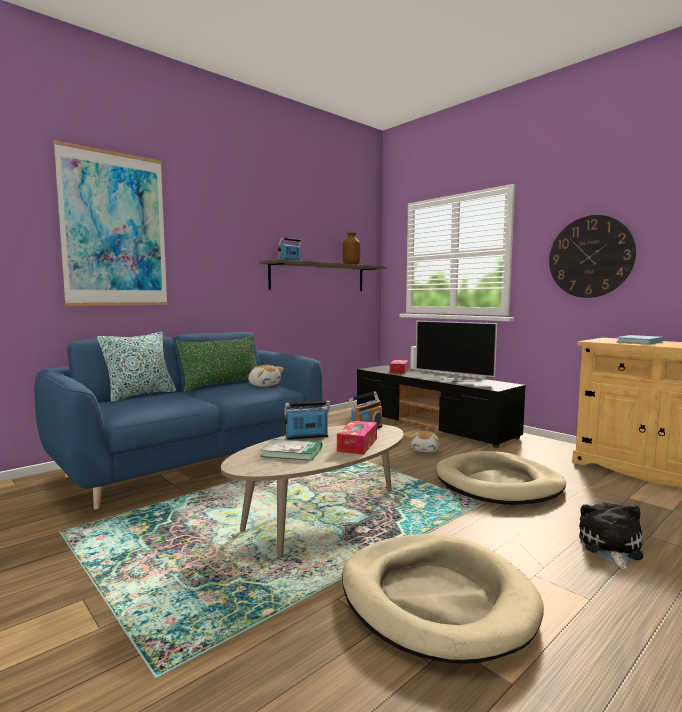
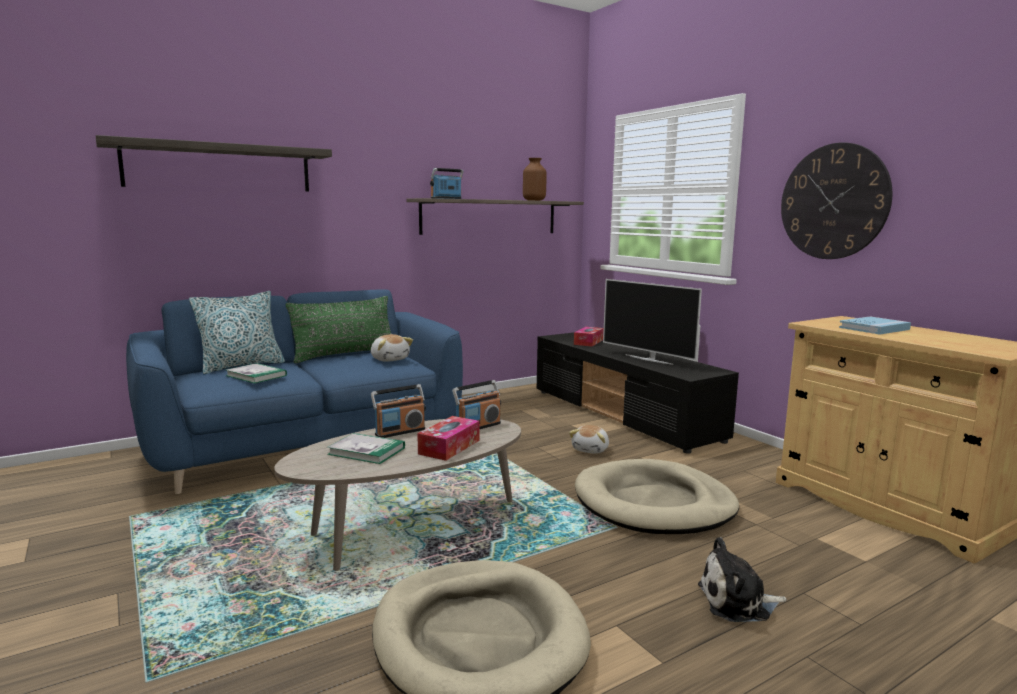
camera: 10 degrees right, 5 degrees up
picture [53,140,168,306] -> shelf [96,135,332,191]
radio [284,400,330,440] -> radio turned 150 degrees clockwise [371,384,426,438]
plush toy [579,502,643,570] -> plush toy turned 120 degrees counterclockwise [698,537,787,622]
none -> book [225,363,287,384]

